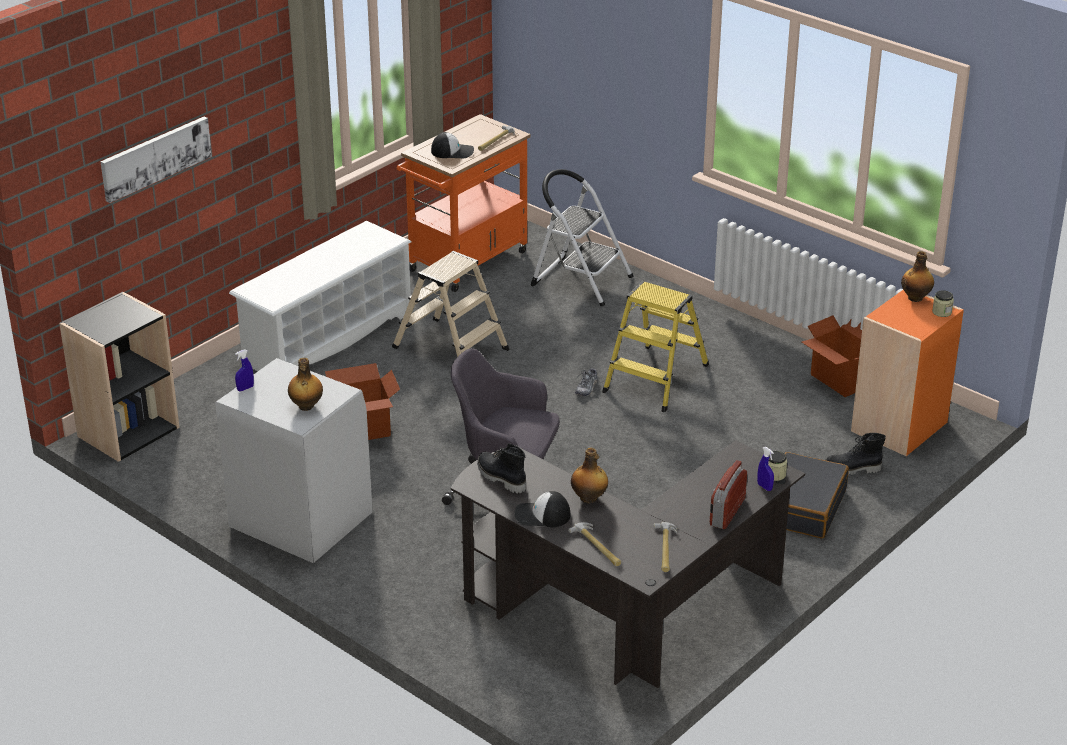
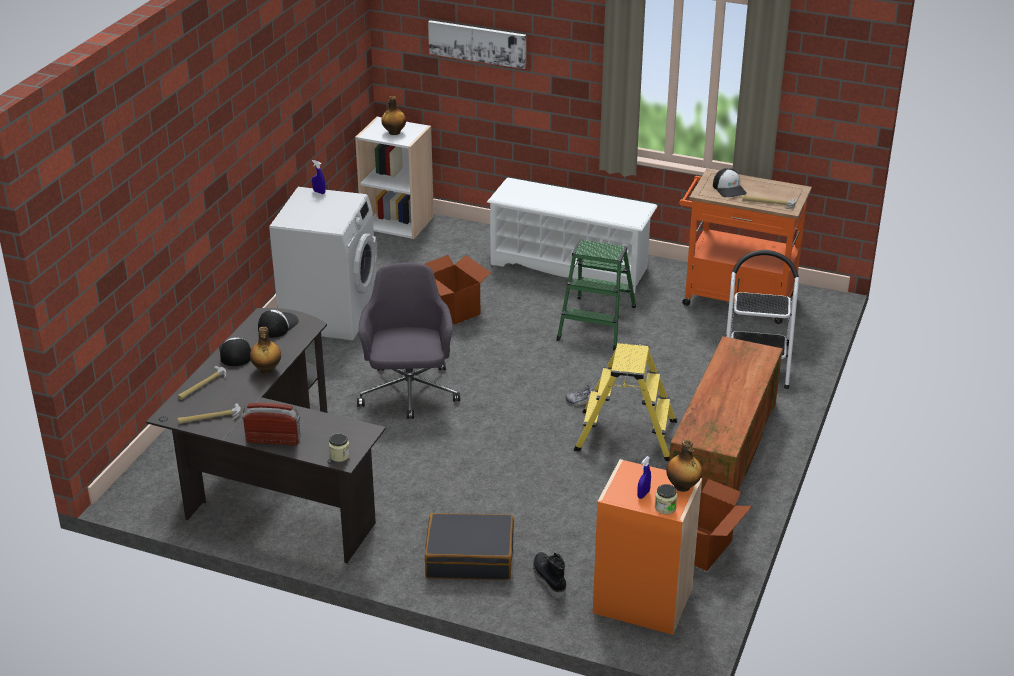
camera: 70 degrees right, 0 degrees up
black bookcase [59,292,180,462] -> white bookcase [355,117,434,239]
bottle [288,358,323,411] -> bottle moved to [381,96,406,135]
beige step ladder [392,251,510,357] -> green step ladder [556,239,636,351]
black boot [477,443,526,493] -> cap [258,310,299,338]
blue spray bottle [757,447,774,491] -> blue spray bottle moved to [637,456,651,499]
none -> brown bench [669,336,783,492]

